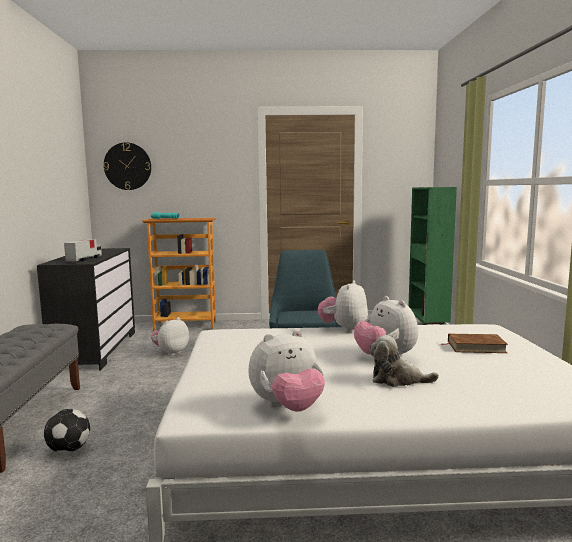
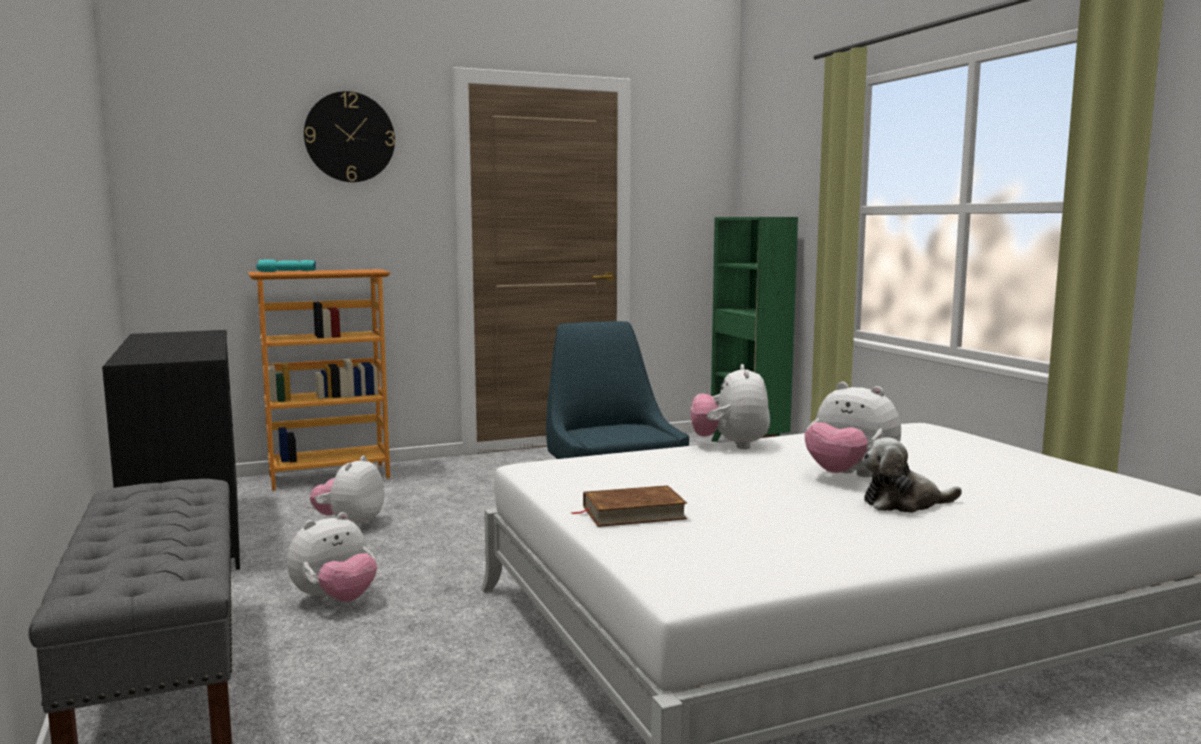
camera: 20 degrees left, 0 degrees up
football [44,409,90,453] -> none
toy truck [64,239,102,262] -> none
wall clock [103,142,151,190] -> wall clock moved to [304,91,395,182]
plush toy [248,330,325,412] -> plush toy moved to [287,512,377,603]
brown book [441,334,508,353] -> brown book moved to [570,485,687,527]

